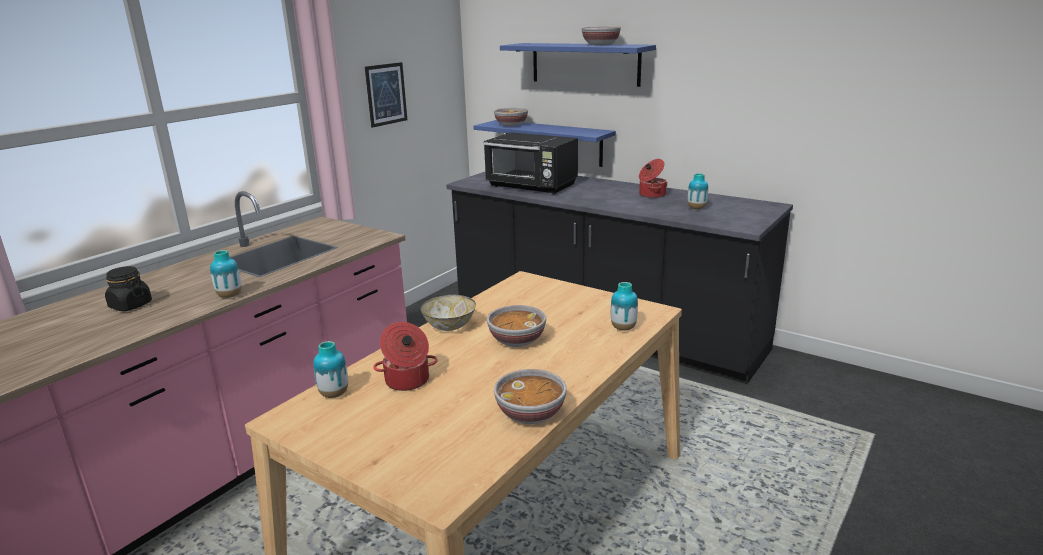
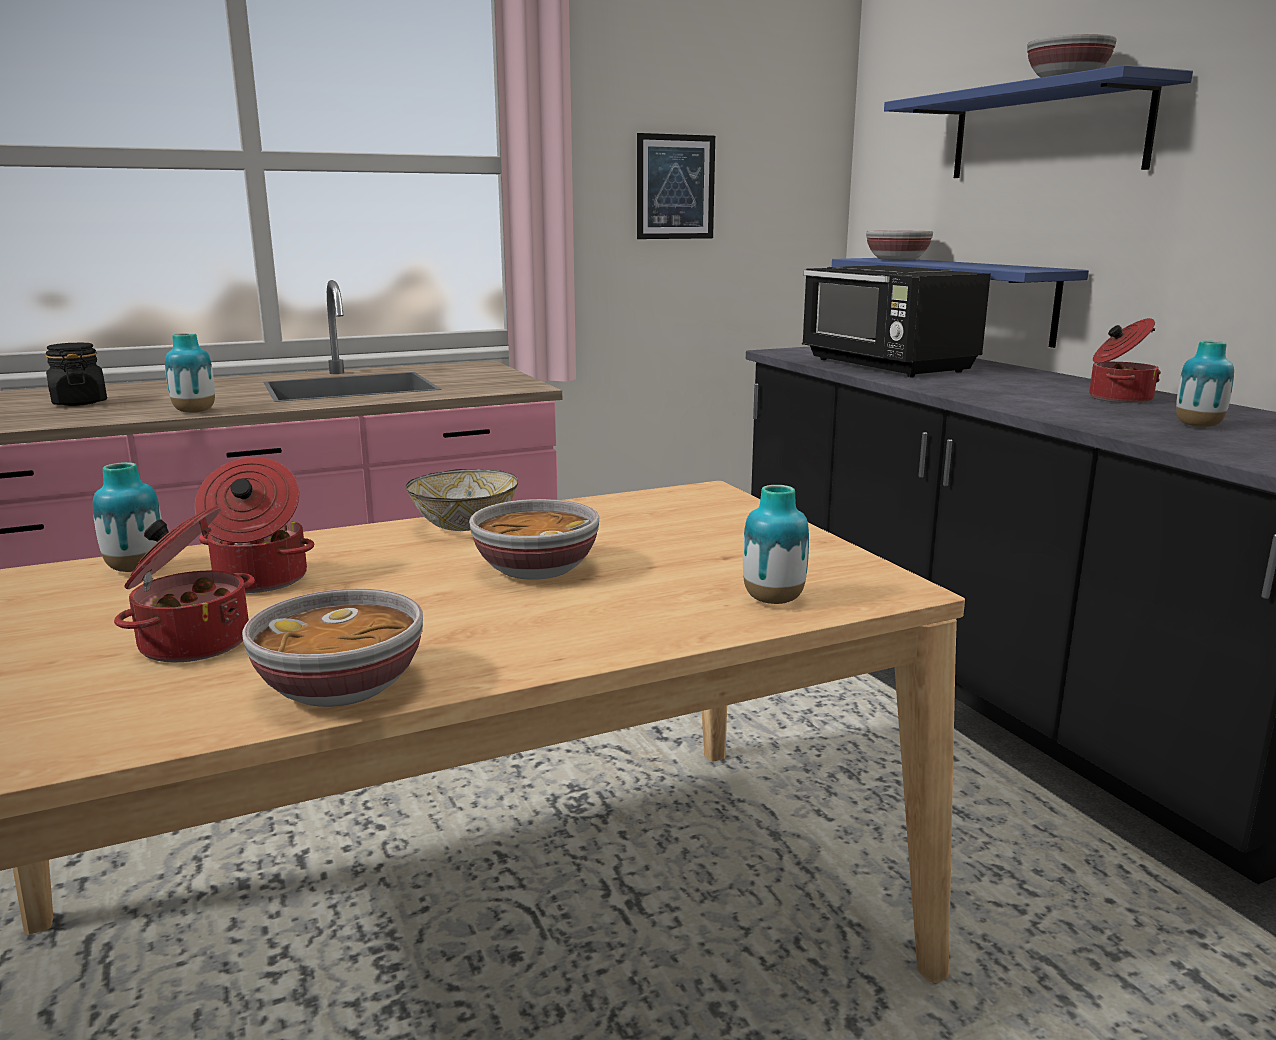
camera: 30 degrees right, 5 degrees down
none -> cooking pot [114,506,255,663]

